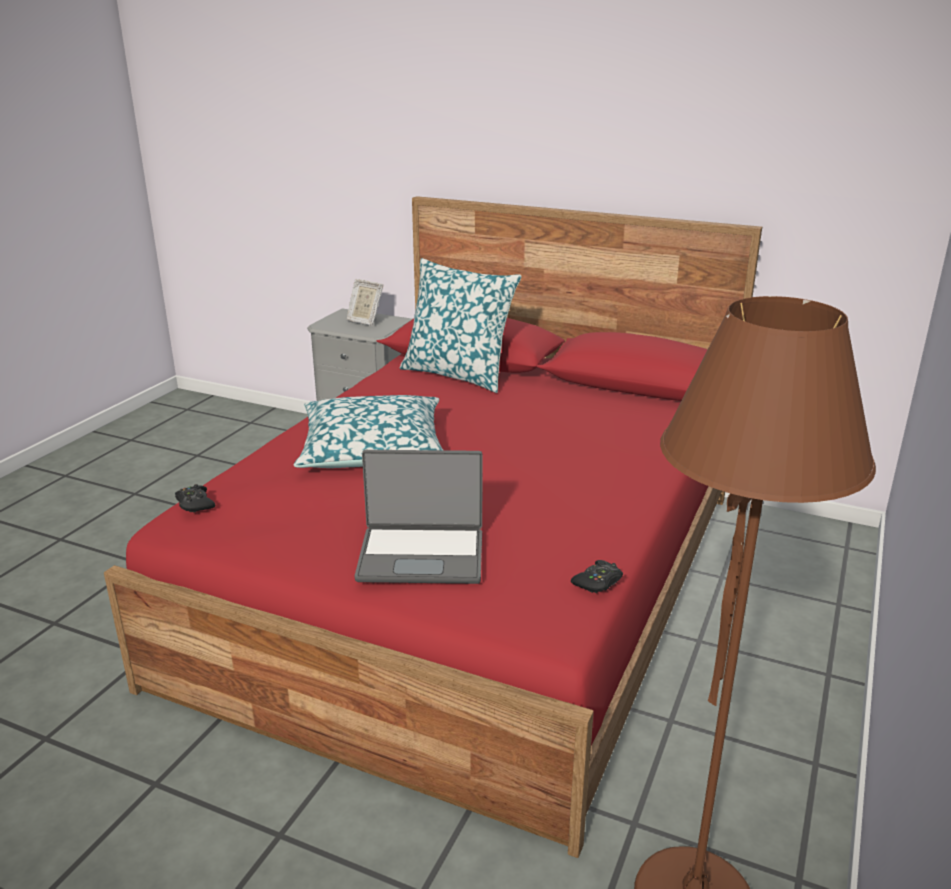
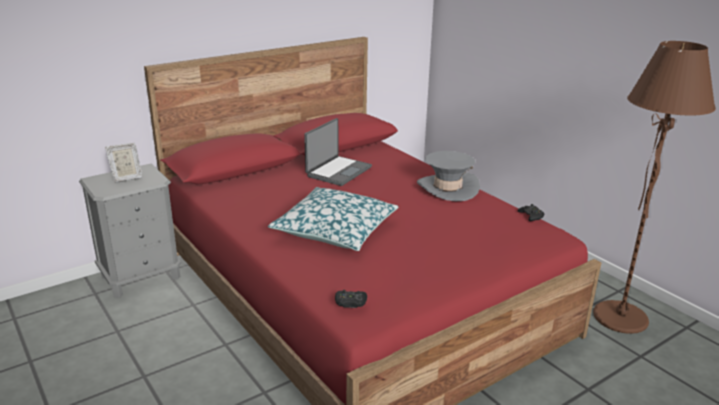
camera: 60 degrees left, 0 degrees up
laptop [355,450,483,584] -> laptop moved to [304,118,372,186]
pillow [400,258,522,393] -> none
none -> grey hat [417,151,480,201]

